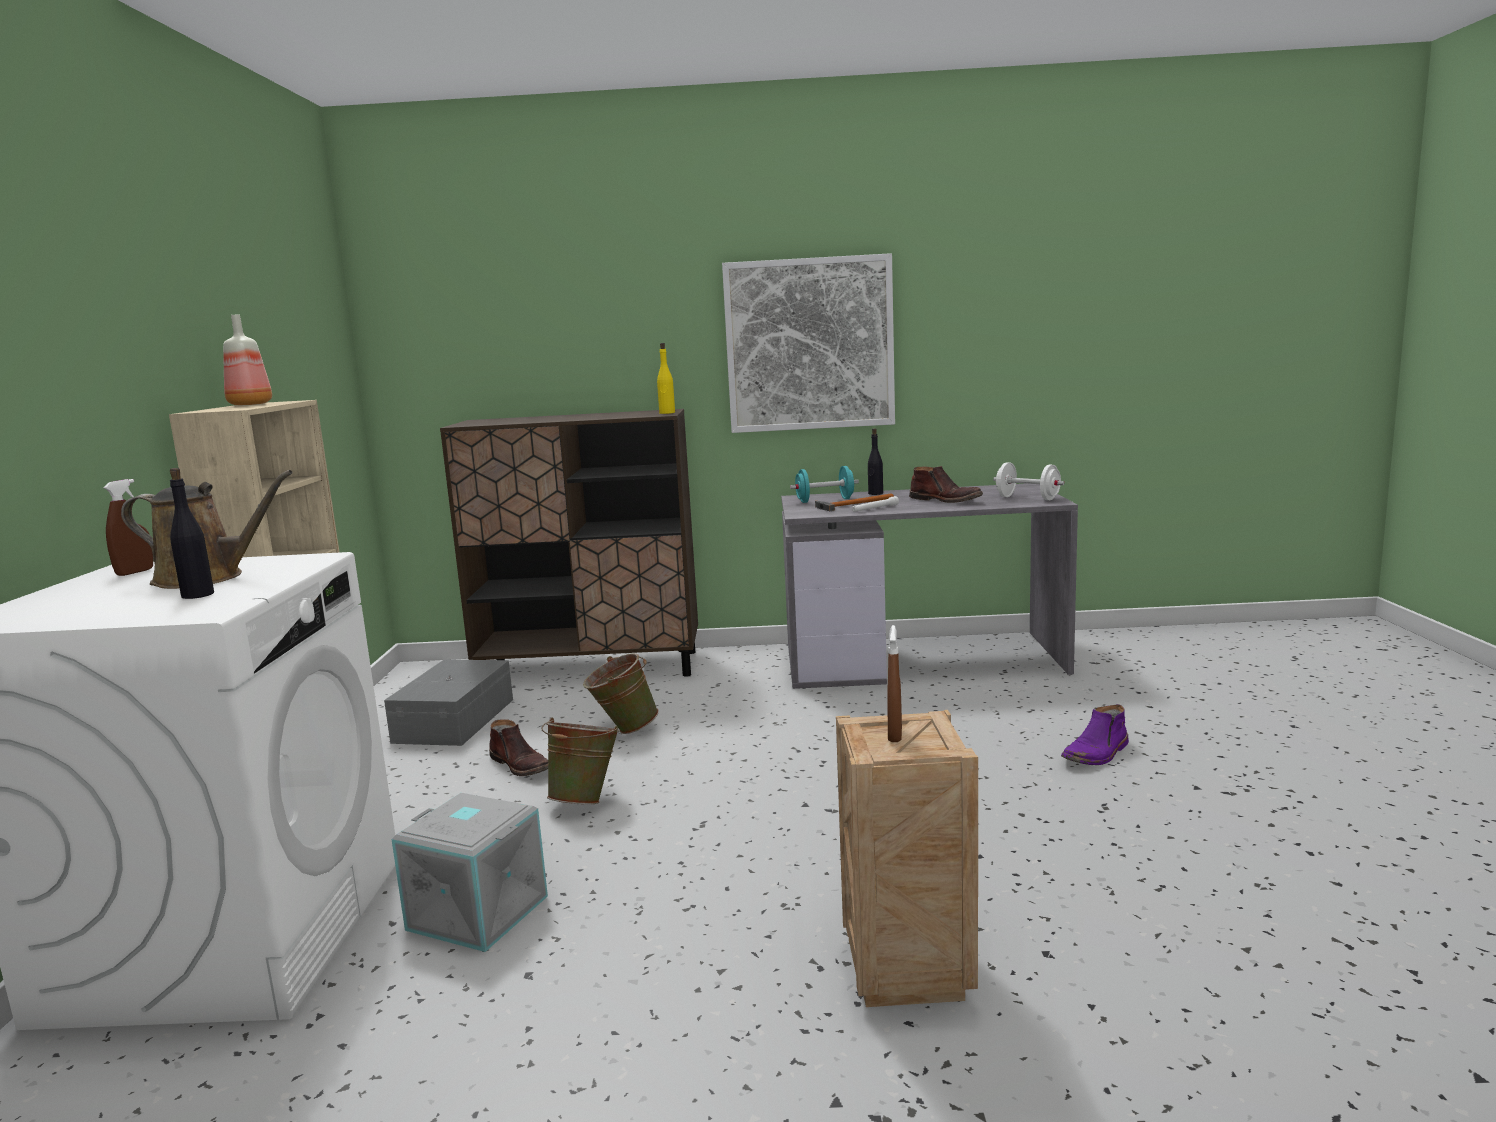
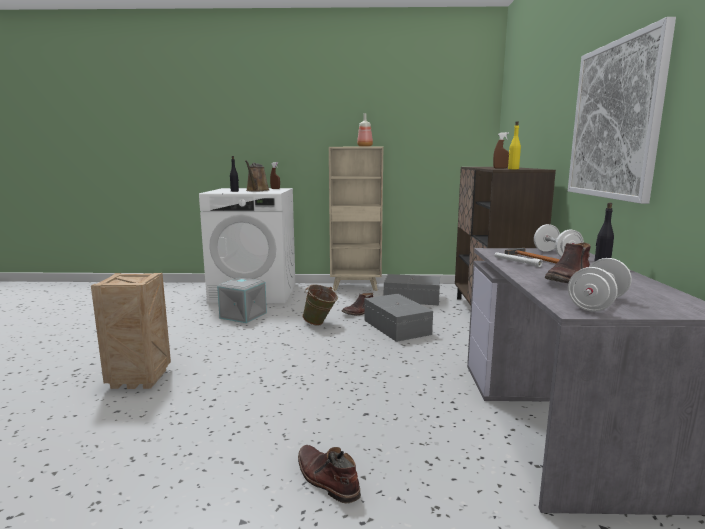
camera: 90 degrees right, 0 degrees up
green bucket [583,653,659,734] -> grey storage box [364,294,433,342]
turquoise dumbbell [790,466,859,503] -> white dumbbell [534,224,584,257]
brown spray bottle [887,625,902,742] -> brown spray bottle moved to [493,132,509,168]
purple boot [1061,704,1129,765] -> brown boot [298,445,361,503]

